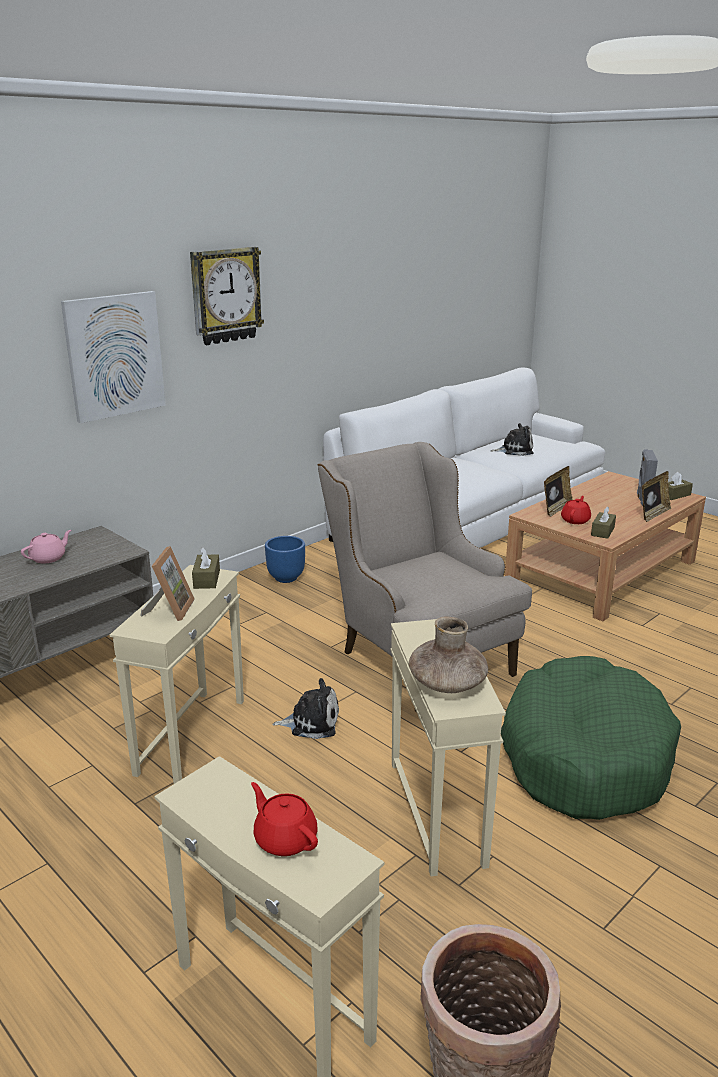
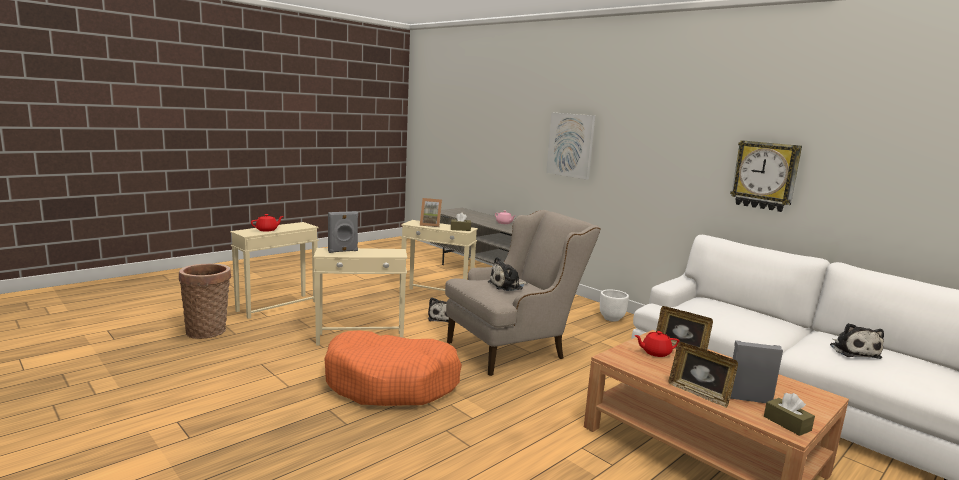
camera: 90 degrees right, 10 degrees down
wall clock [190,247,264,345] -> wall clock moved to [730,140,802,212]
blue planter [265,536,305,583] -> white planter [600,290,629,322]
brown vase [409,616,488,693] -> grey speaker [328,211,358,253]
green dog bed [501,656,681,820] -> orange dog bed [325,330,462,406]
red teapot [561,496,591,524] -> red teapot turned 150 degrees clockwise [634,331,680,357]
brown tissue box [591,506,616,539] -> none
none -> plush toy [488,257,528,291]

